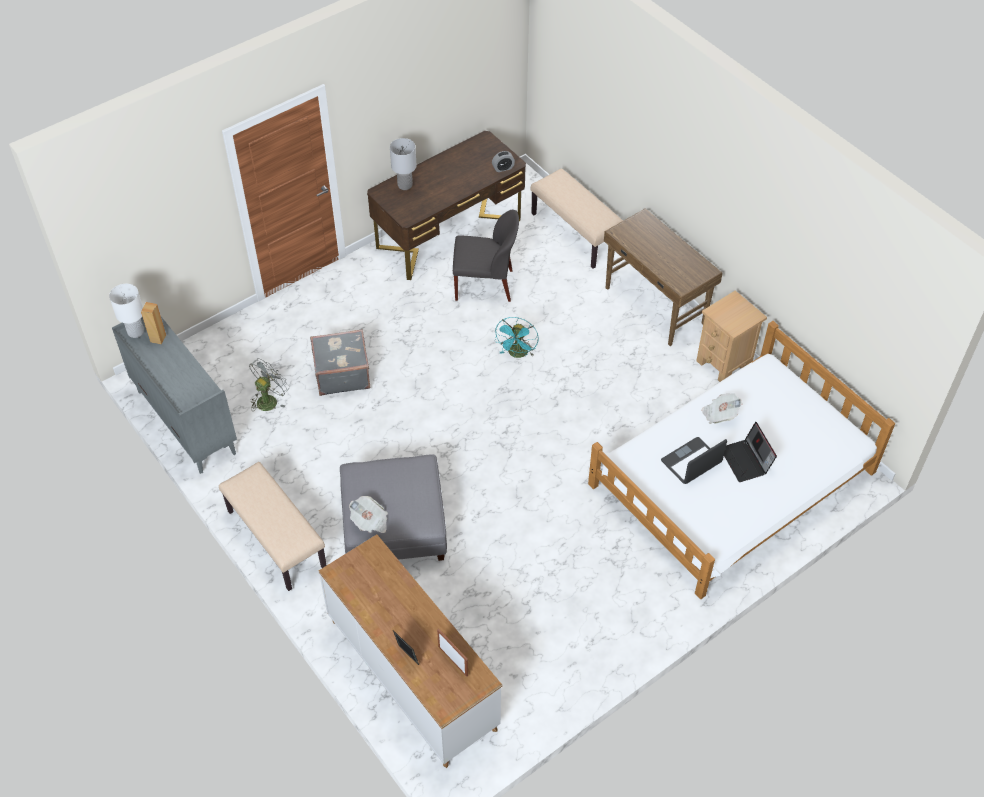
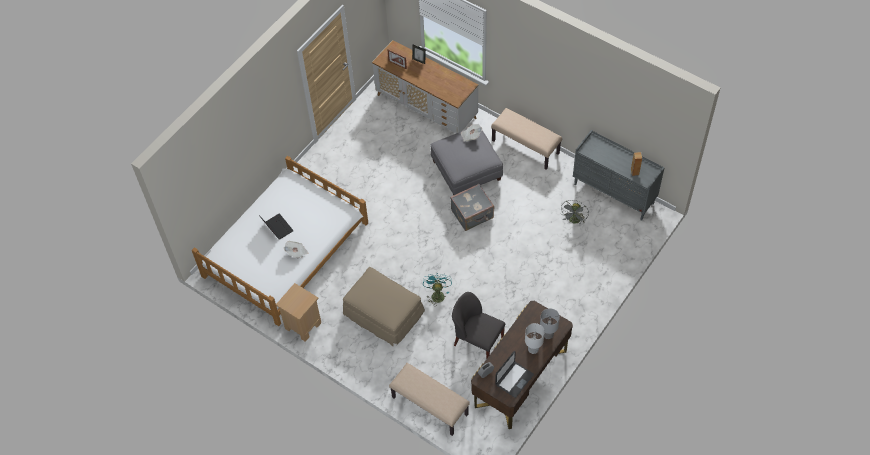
camera: 165 degrees right, 5 degrees up
white table lamp [109,284,144,338] -> white table lamp moved to [525,323,545,354]
grey suitcase [310,329,371,396] -> grey suitcase moved to [450,184,494,231]
grey chair [453,210,519,302] -> grey chair turned 45 degrees clockwise [452,292,505,358]
brown console table [604,208,723,346] -> none
laptop [661,437,727,484] -> laptop moved to [495,351,534,398]
none -> beige ottoman [343,267,425,347]

